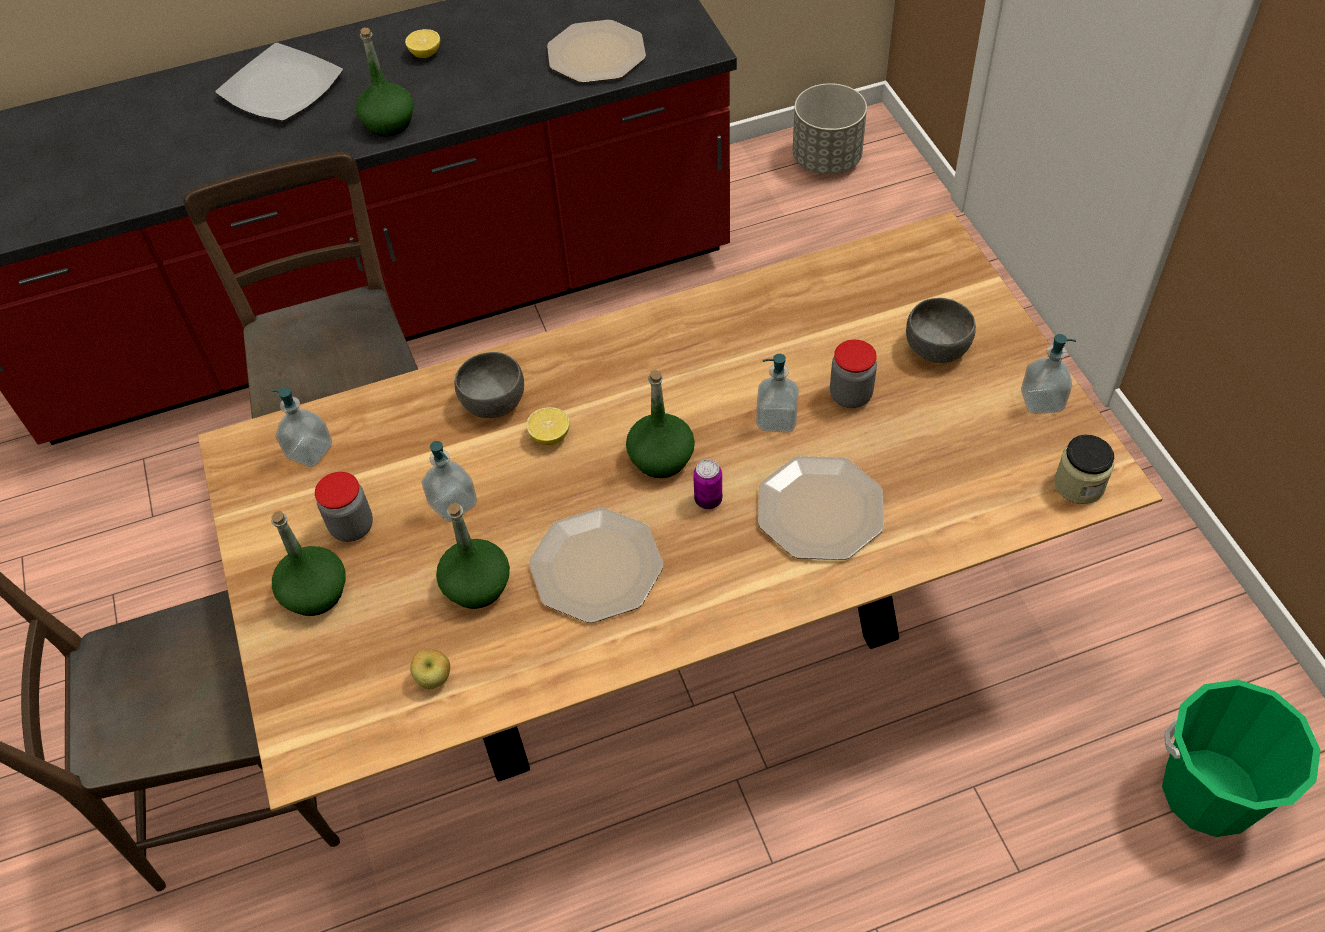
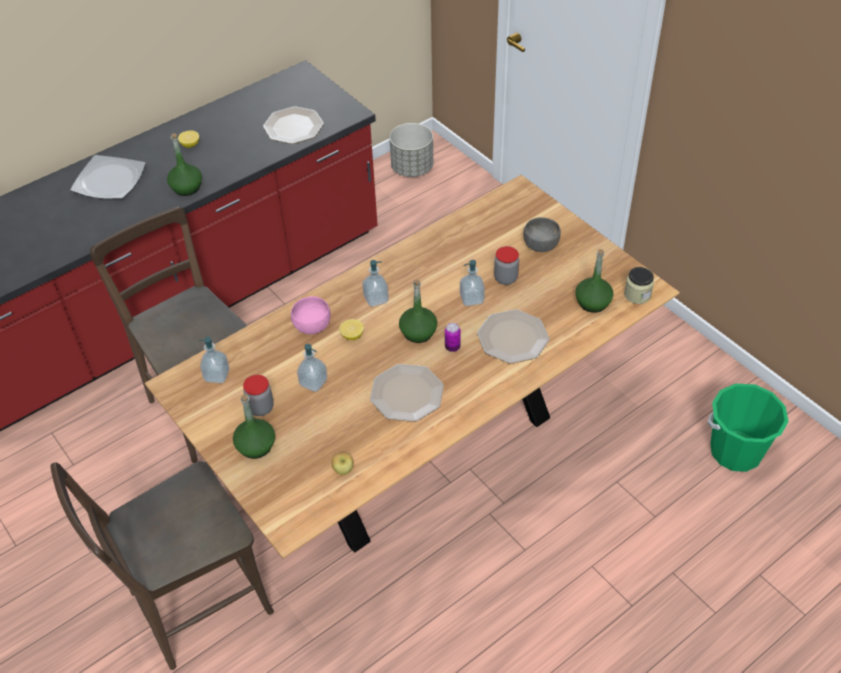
camera: 20 degrees left, 5 degrees down
green bottle [436,503,510,609] -> green bottle moved to [575,249,614,313]
grey bowl [455,352,524,418] -> pink bowl [291,296,331,334]
soap dispenser [1021,334,1076,414] -> soap dispenser moved to [362,260,389,307]

